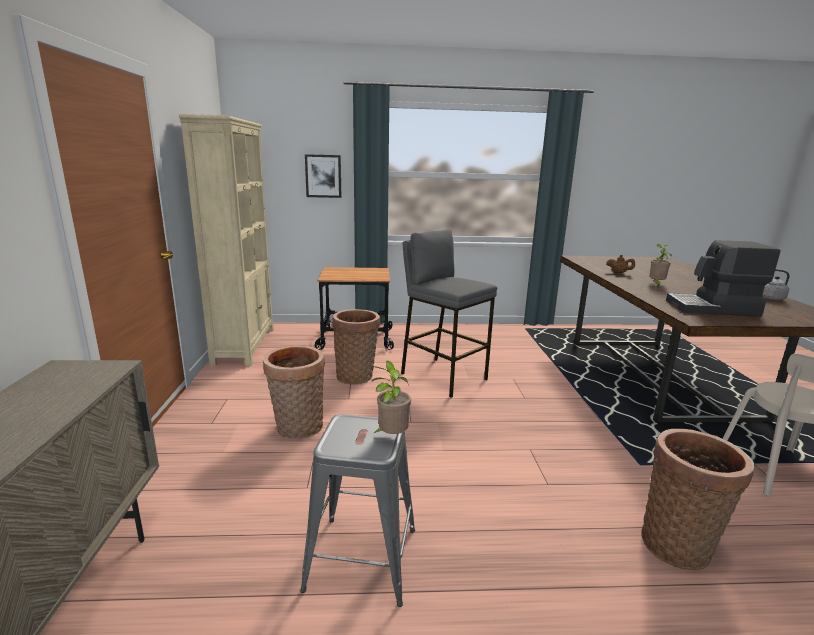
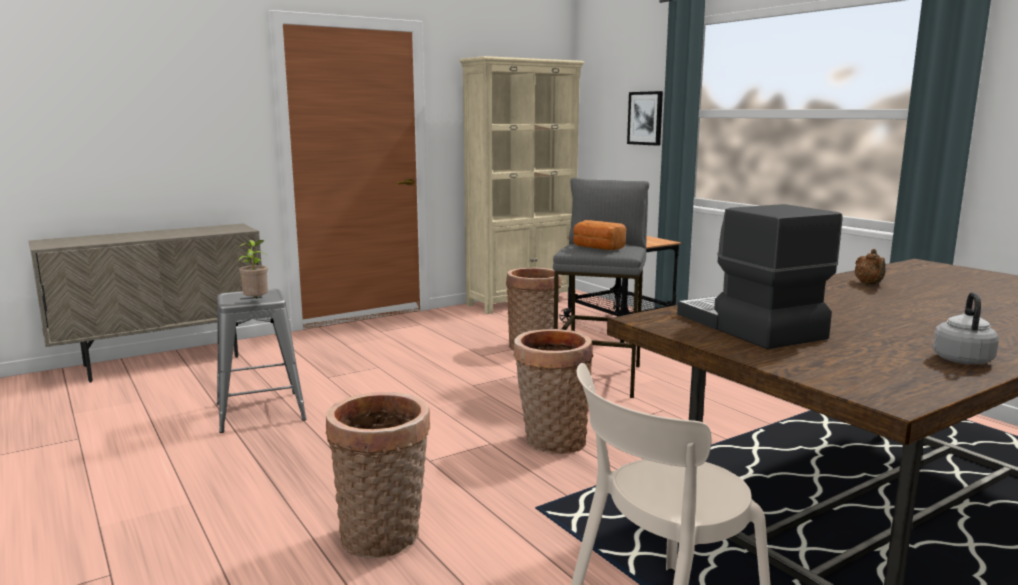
camera: 60 degrees right, 5 degrees down
basket [263,345,325,439] -> basket moved to [513,329,593,454]
potted plant [649,244,672,287] -> none
none -> bread [573,220,626,250]

